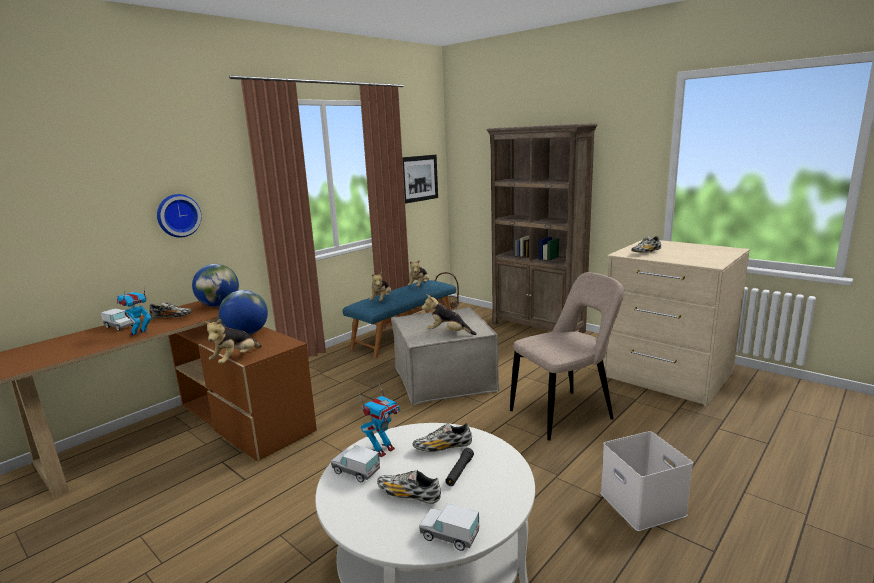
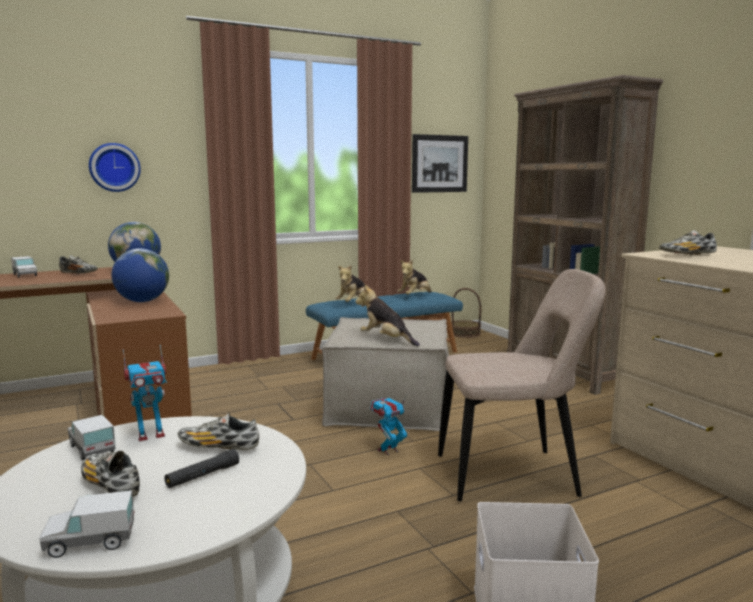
camera: 20 degrees right, 5 degrees down
toy robot [117,289,152,337] -> toy robot moved to [370,394,407,455]
plush toy [203,319,262,364] -> none
toy truck [419,504,479,551] -> toy truck turned 60 degrees counterclockwise [39,490,135,558]

